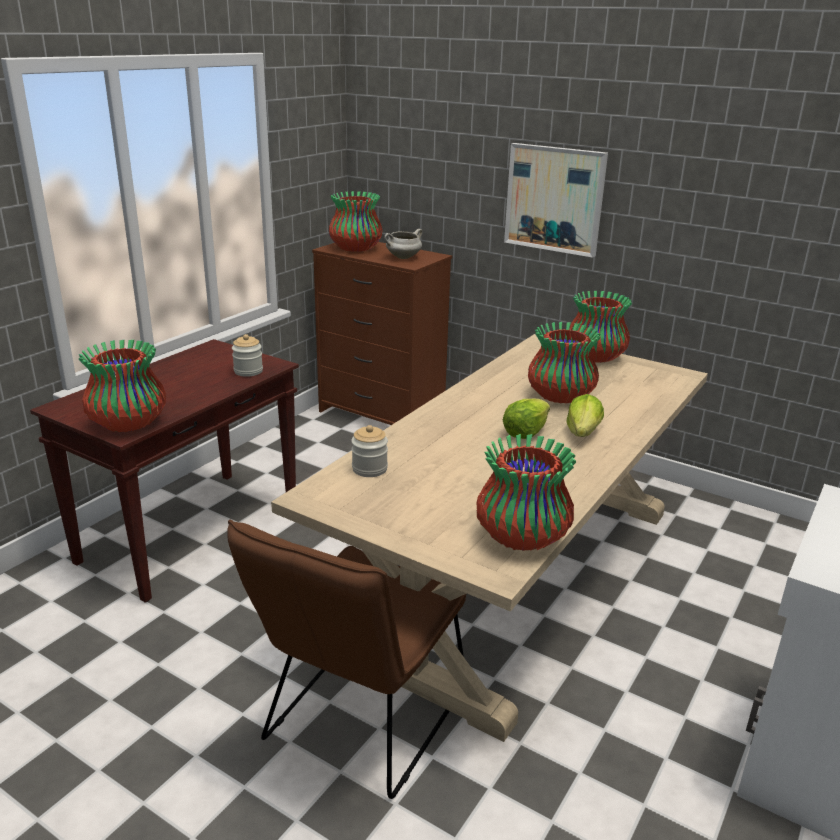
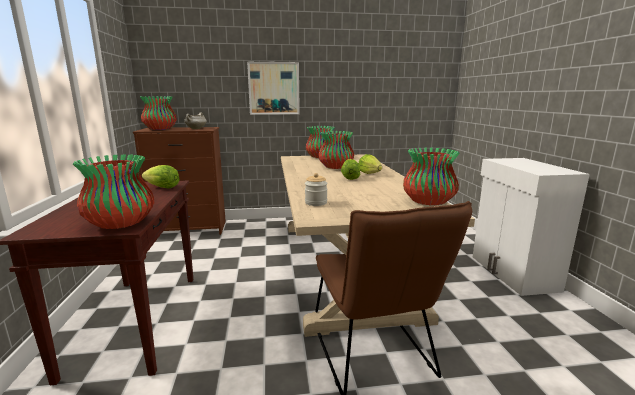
camera: 40 degrees left, 10 degrees down
jar [232,334,263,377] -> lettuce [142,165,179,188]

